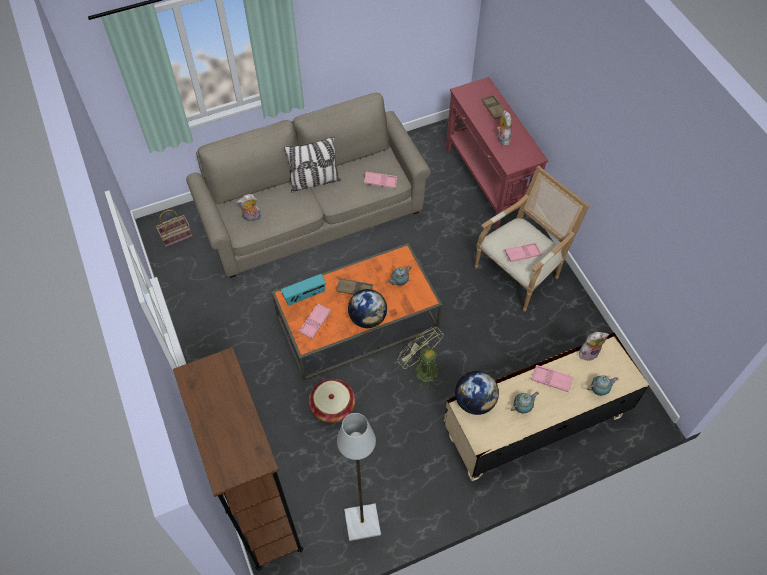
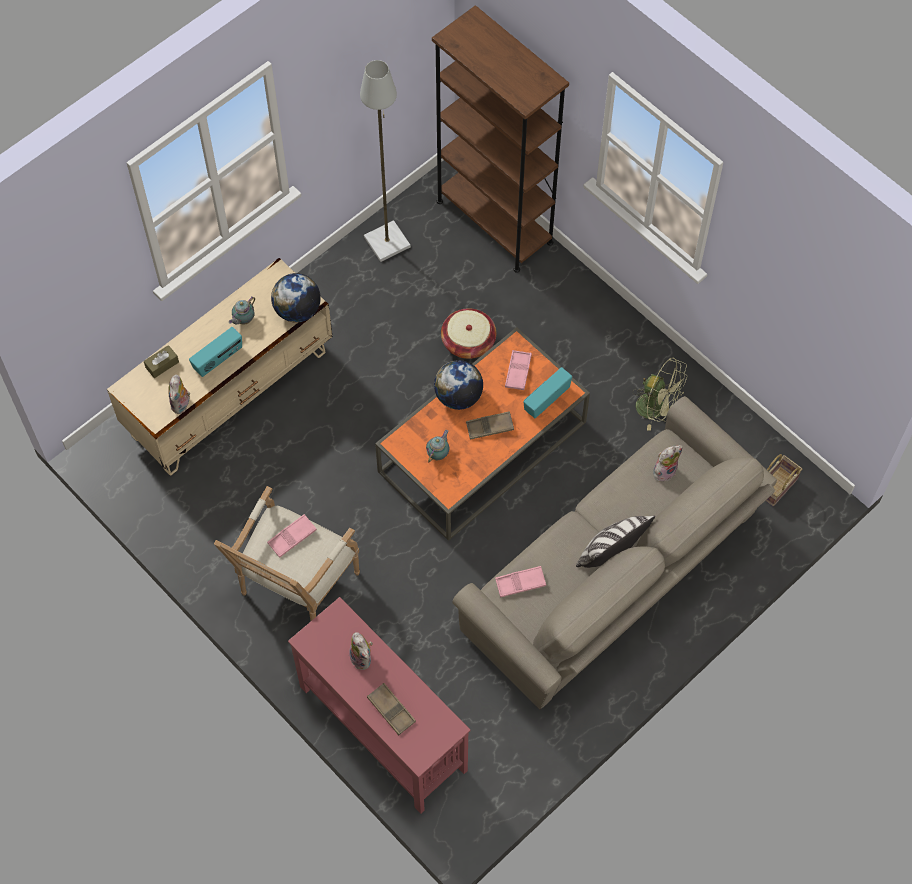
camera: 160 degrees right, 5 degrees up
green fan [397,327,444,389] -> green fan moved to [632,357,688,431]
pink tray [531,365,574,392] -> radio [189,327,242,377]
plush toy [579,332,609,361] -> plush toy turned 45 degrees counterclockwise [169,374,190,414]
teapot [587,375,619,396] -> brown tissue box [144,345,179,378]

